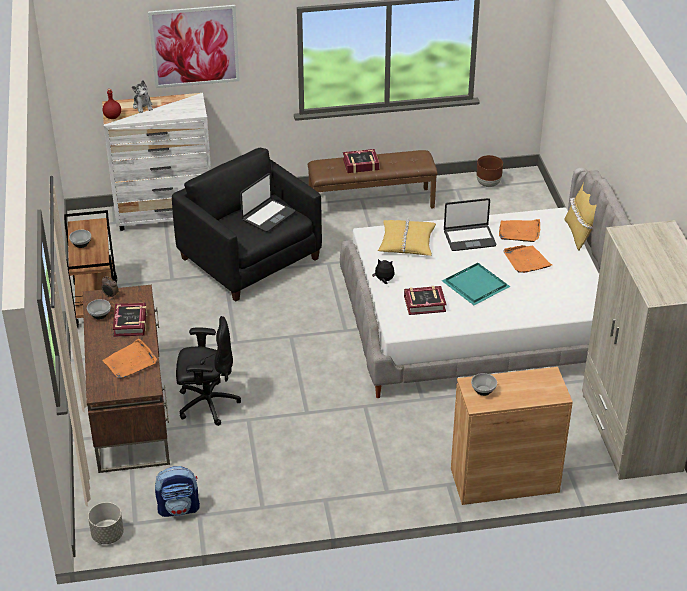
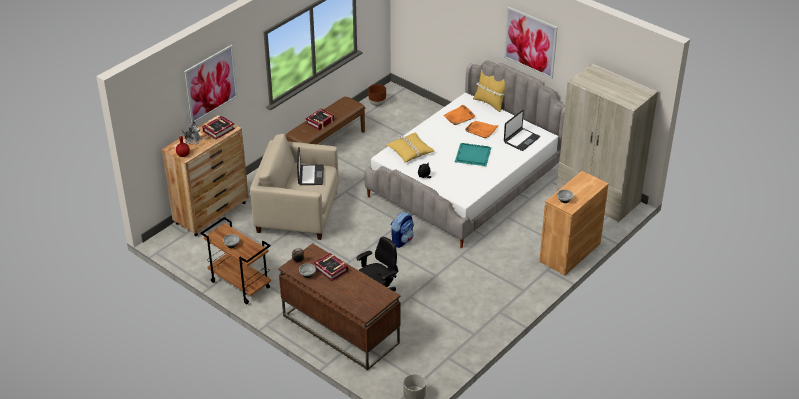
camera: 40 degrees left, 0 degrees up
white dresser [102,93,211,231] -> brown dresser [162,115,249,236]
orange tray [102,339,157,379] -> none
backpack [155,466,200,517] -> backpack moved to [391,212,414,248]
black armchair [172,148,322,302] -> beige armchair [250,134,339,240]
book [404,286,446,315] -> book moved to [202,116,235,140]
laptop [444,198,496,251] -> laptop moved to [504,110,540,151]
none -> picture [504,7,558,79]

